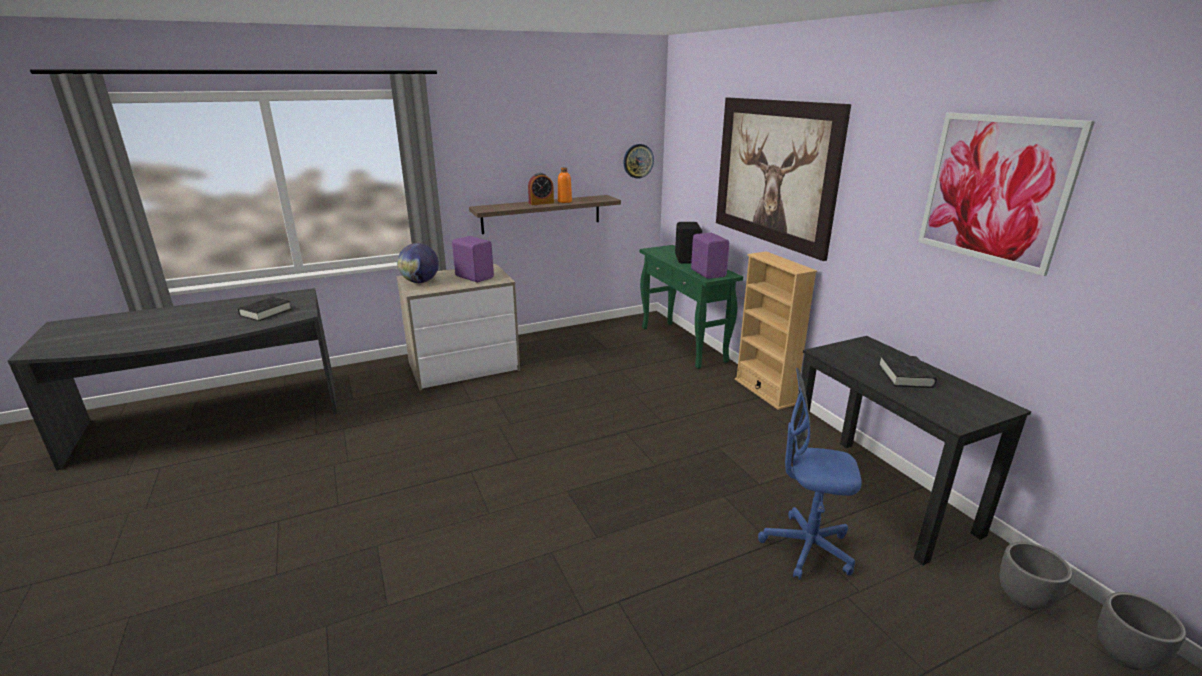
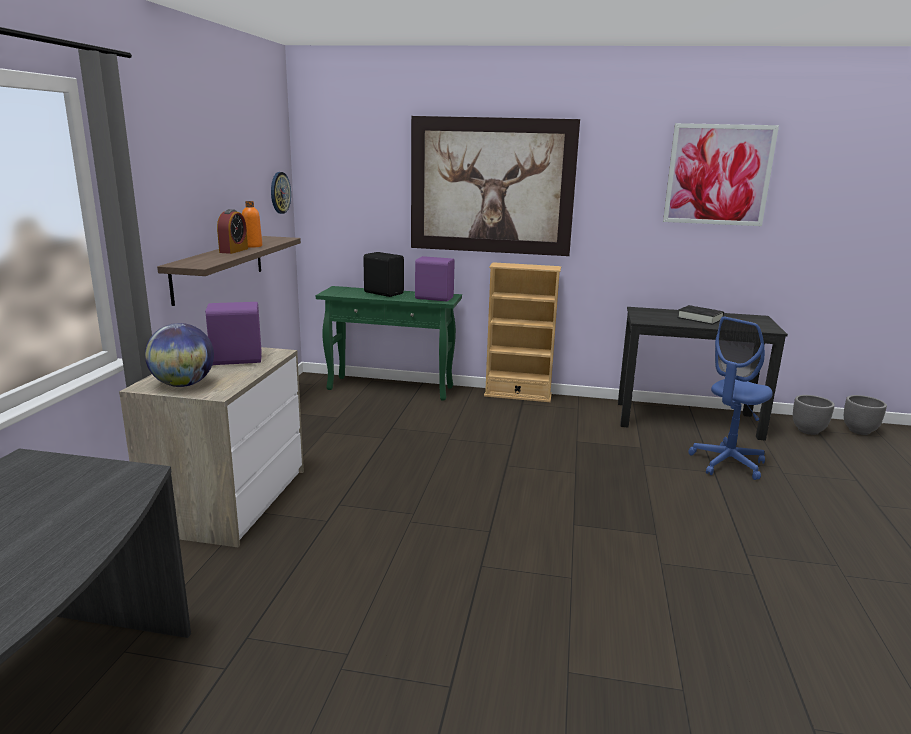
camera: 55 degrees left, 5 degrees down
black book [238,297,292,321] -> none

